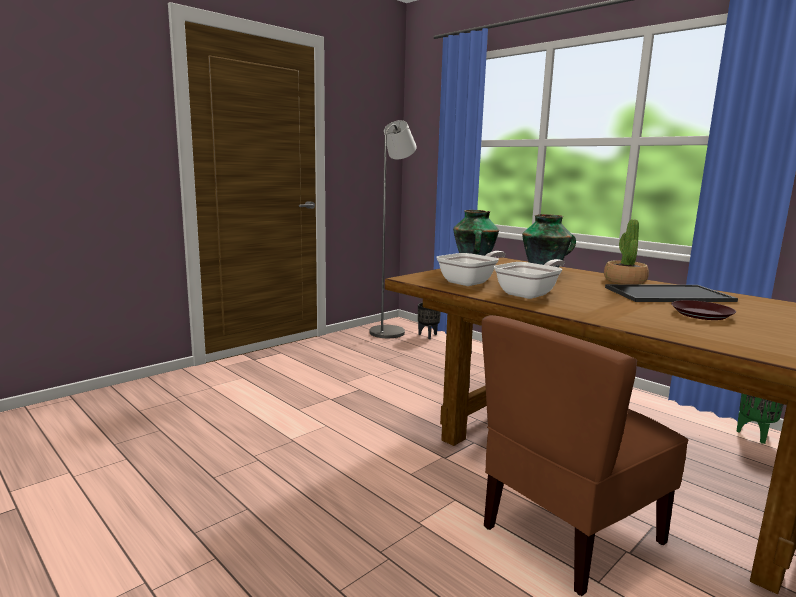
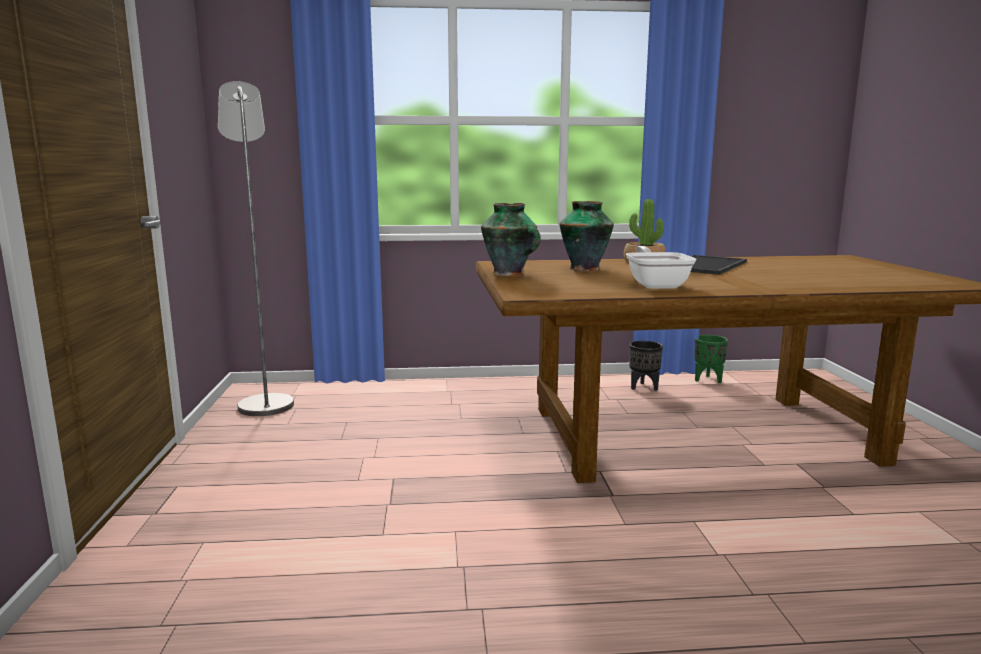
camera: 50 degrees left, 0 degrees up
black planter [418,303,441,339] -> black planter moved to [629,341,663,391]
frying pan [436,251,506,286] -> none
brown chair [482,315,689,596] -> none
brown plate [671,300,736,320] -> none

